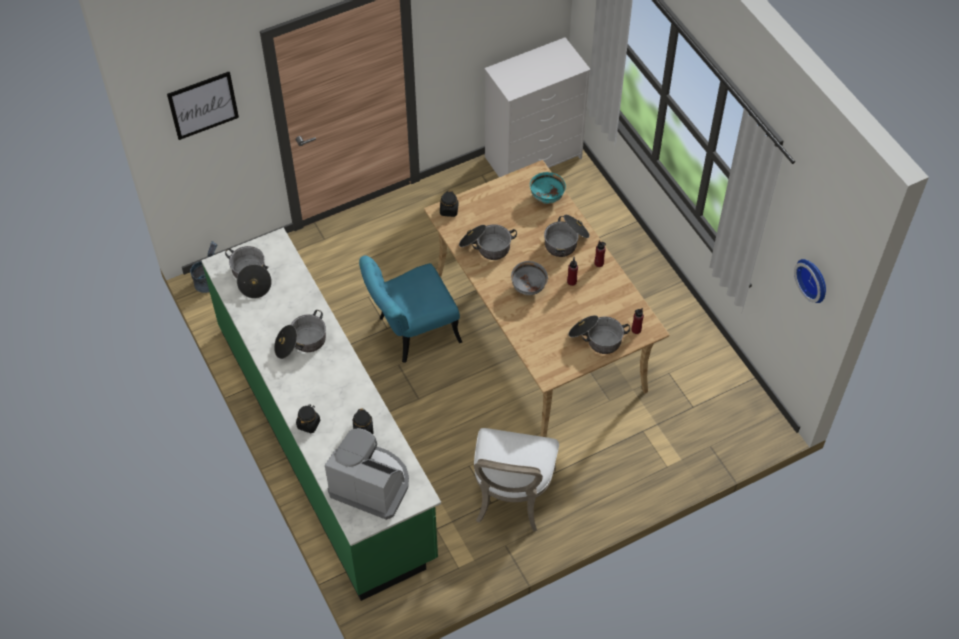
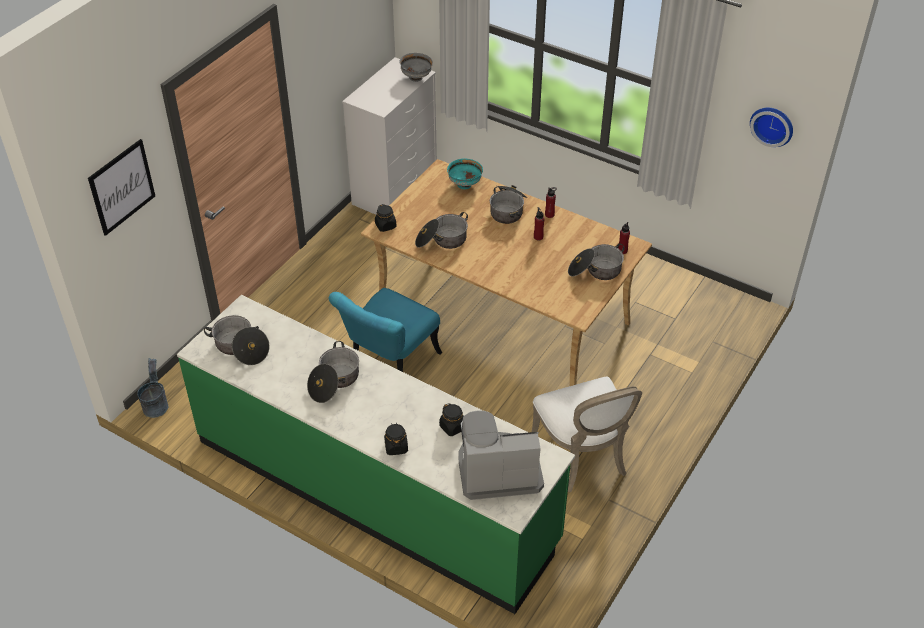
camera: 30 degrees left, 10 degrees down
grey bowl [511,261,548,295] -> grey bowl moved to [399,53,433,82]

